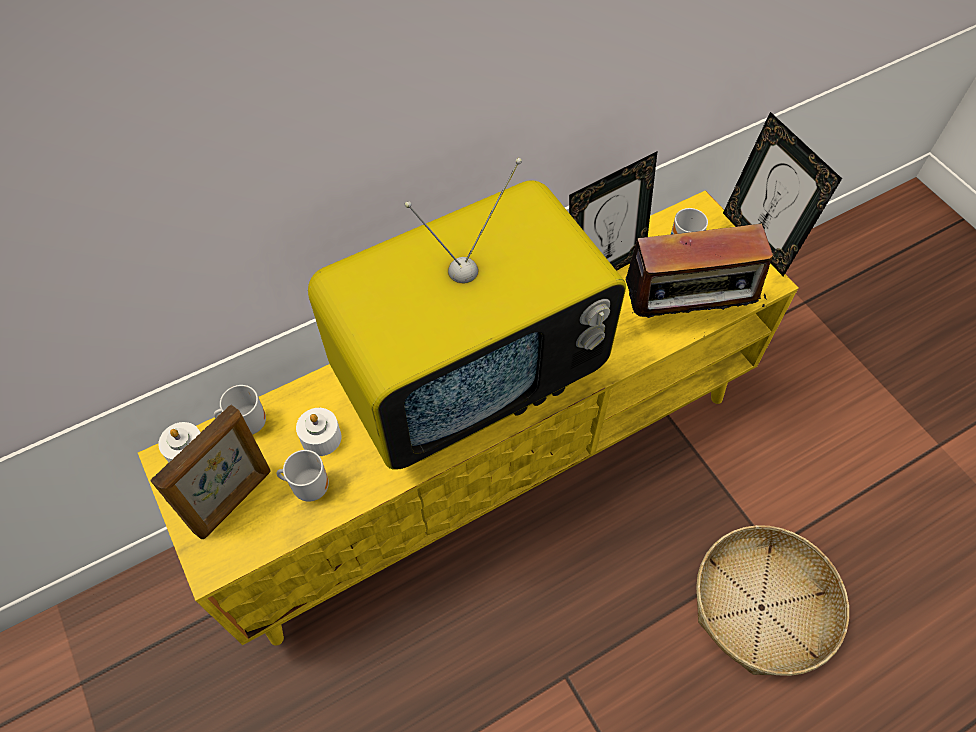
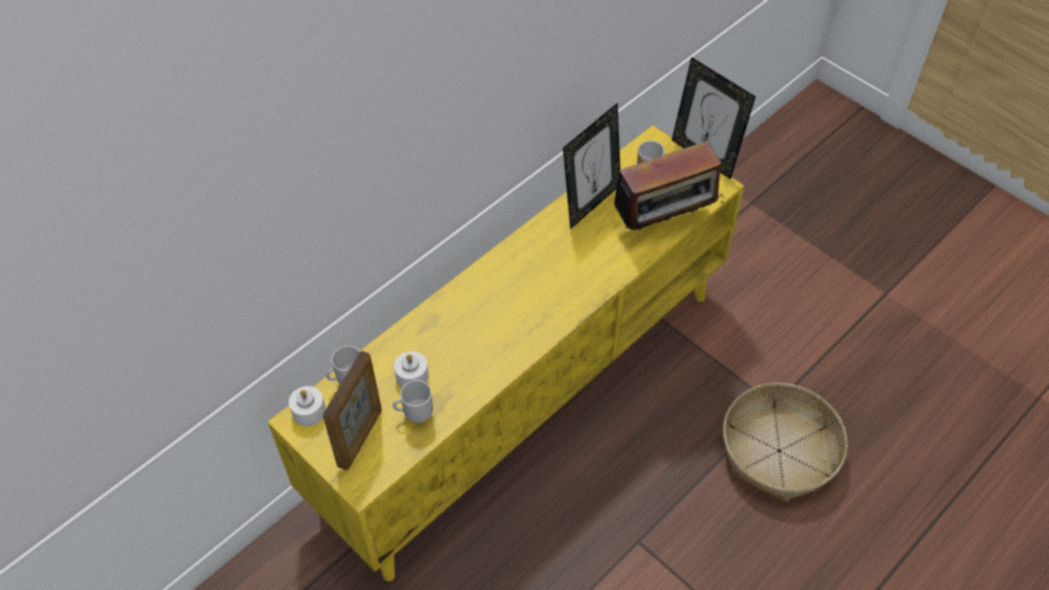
camera: 15 degrees left, 5 degrees down
television [308,158,626,470] -> none

